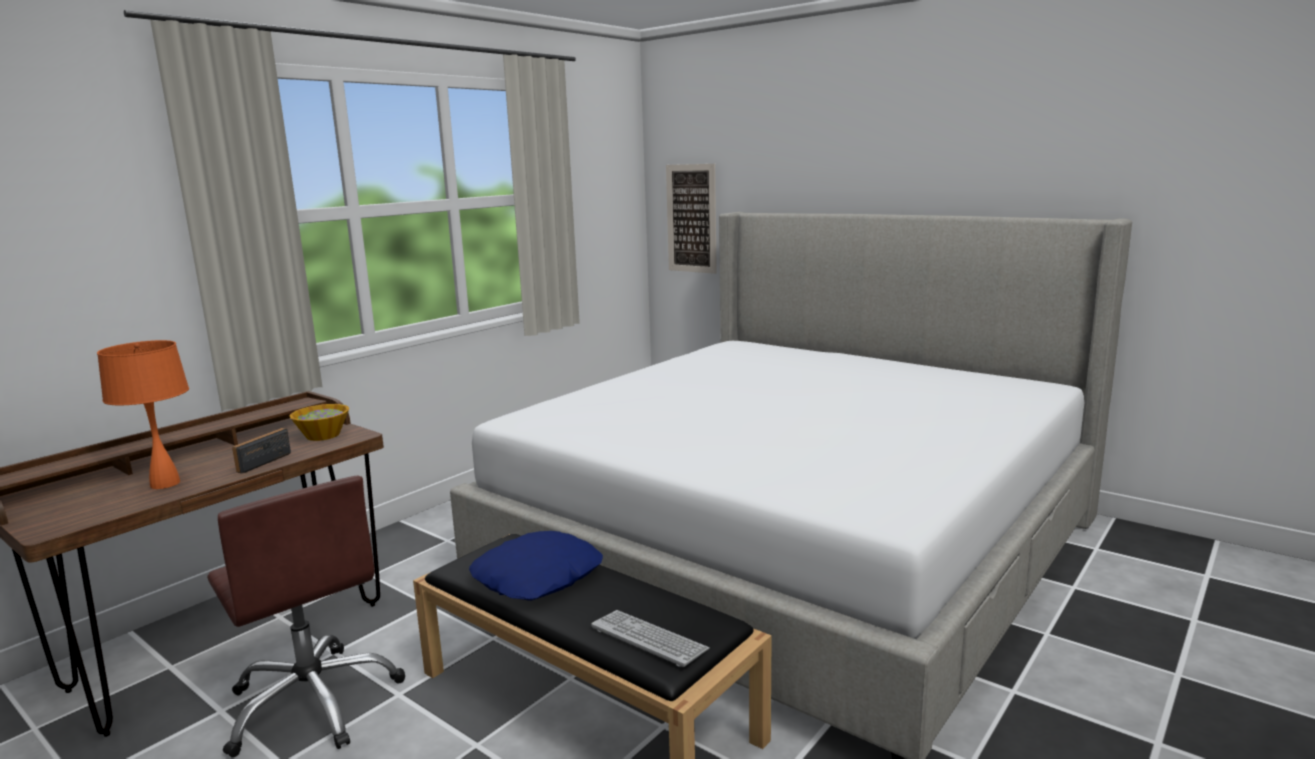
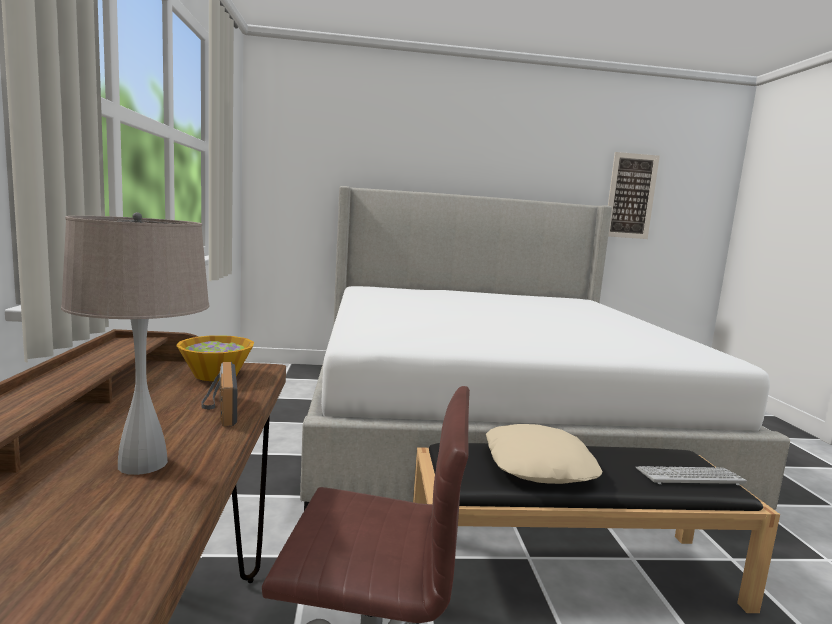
camera: 45 degrees left, 5 degrees down
orange table lamp [97,340,189,489] -> beige table lamp [61,212,209,475]
blue pillow [469,531,603,601] -> beige pillow [486,424,602,484]
picture [666,164,717,274] -> picture moved to [608,152,660,239]

